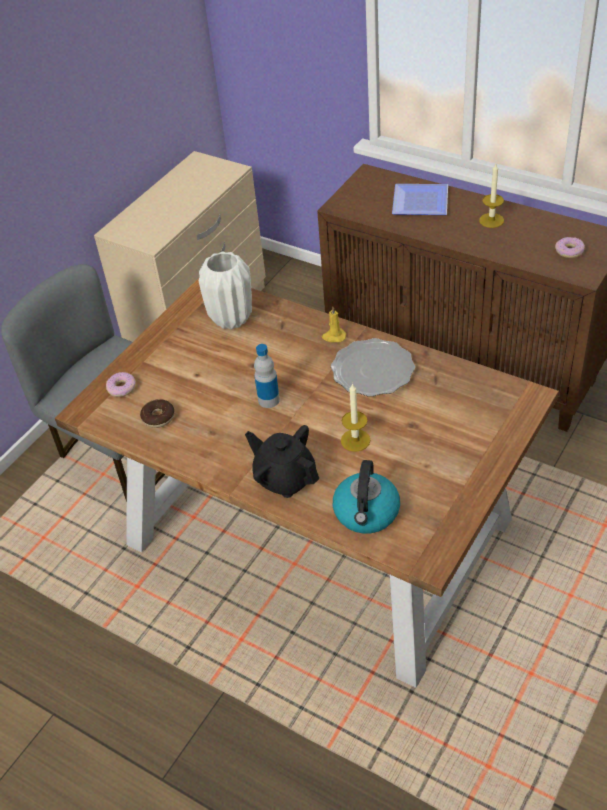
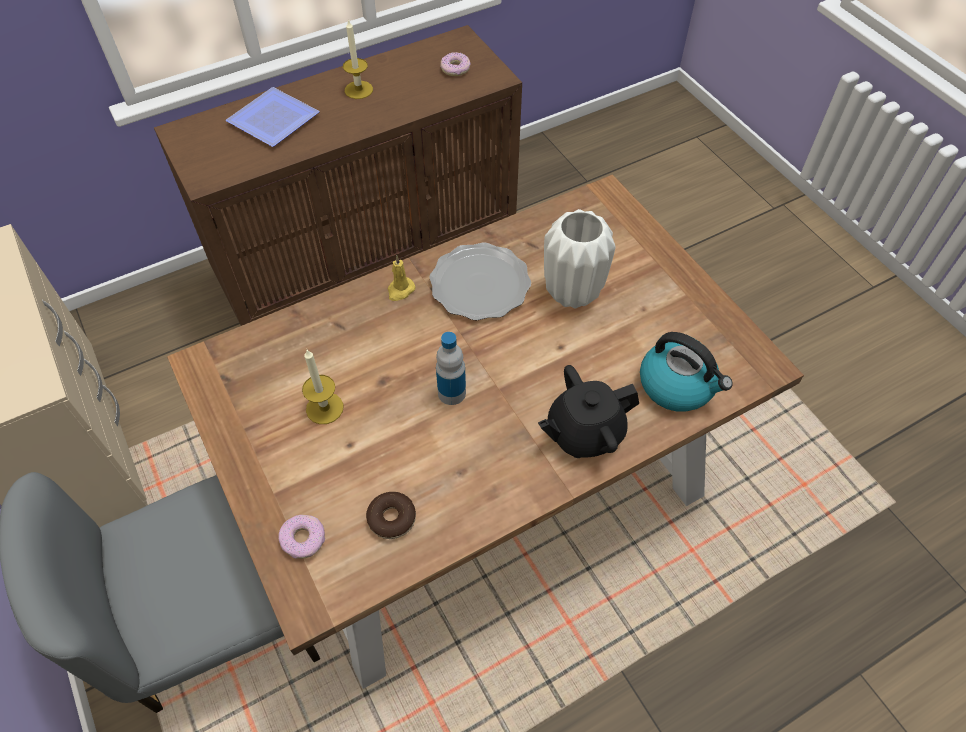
camera: 65 degrees left, 10 degrees up
white vase [199,251,252,330] -> white vase moved to [544,209,616,309]
candle [341,383,371,452] -> candle moved to [302,350,344,424]

